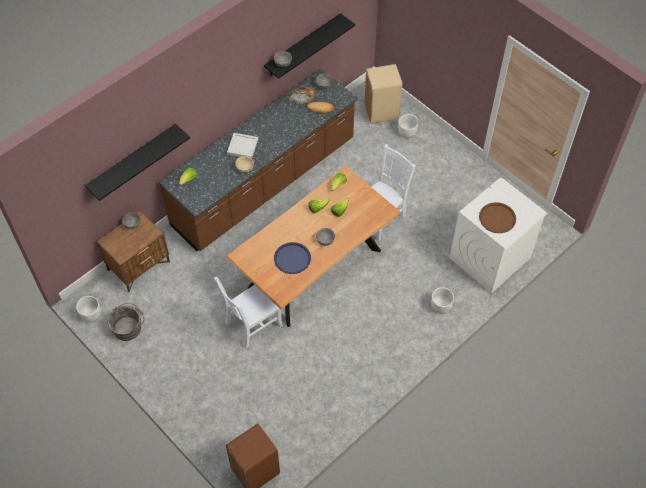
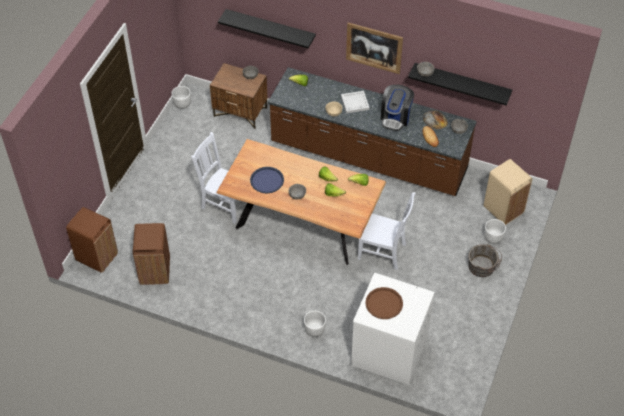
camera: 65 degrees right, 5 degrees down
grey bucket [108,303,144,341] -> grey bucket moved to [468,244,502,277]
none -> brown trash can [133,223,170,285]
none -> picture [346,22,403,74]
none -> coffee machine [381,85,414,131]

